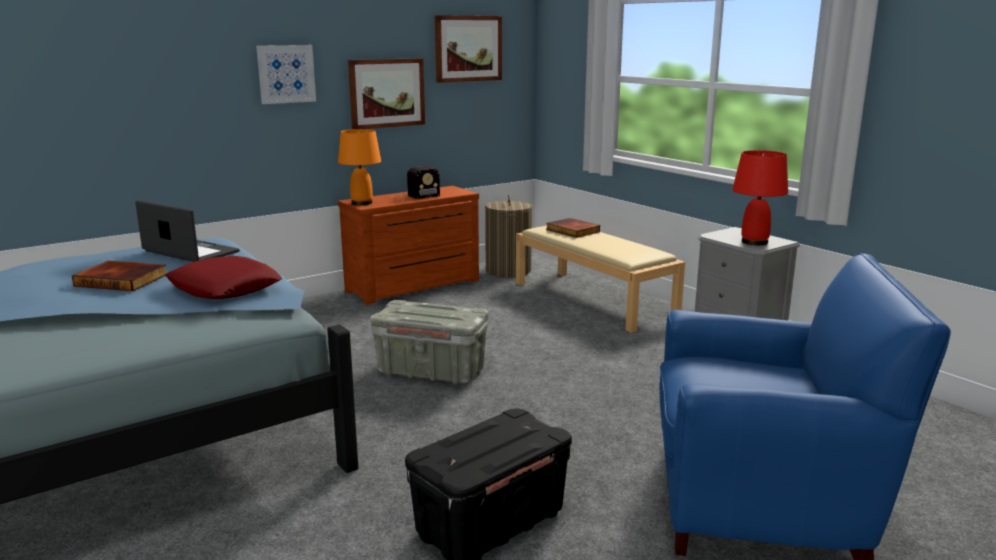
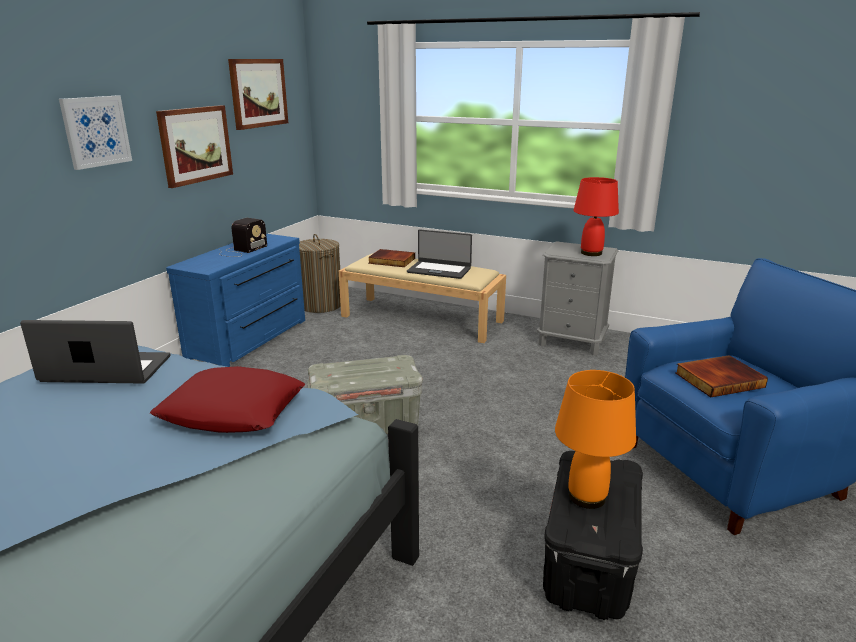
camera: 30 degrees left, 5 degrees up
book [72,261,166,291] -> book moved to [675,355,768,397]
orange table lamp [338,129,381,205] -> orange table lamp moved to [555,370,636,509]
brown dresser [338,186,479,305] -> blue dresser [166,234,305,367]
none -> laptop [407,229,472,279]

